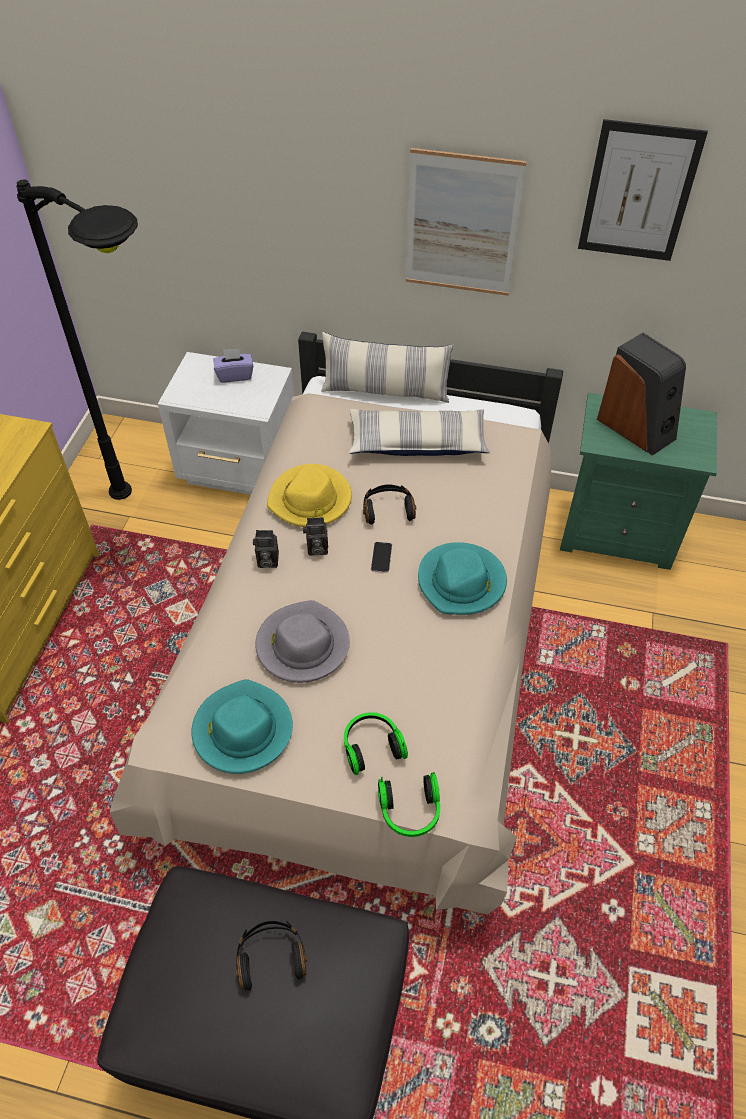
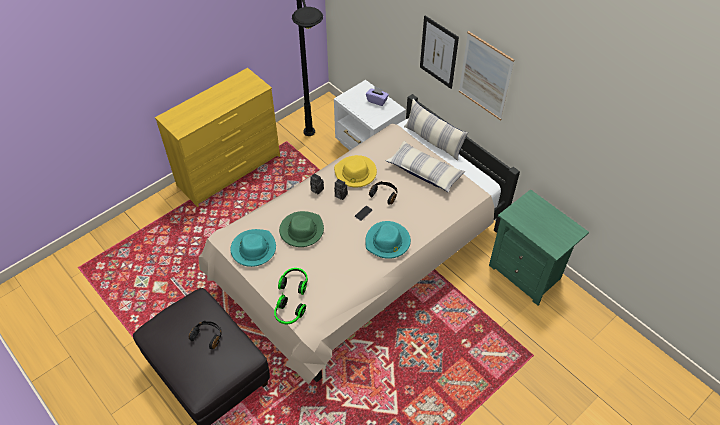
camera: 35 degrees right, 0 degrees up
grey hat [255,600,350,683] -> green hat [279,211,324,247]
picture [578,119,708,261] -> picture moved to [420,16,459,89]
speaker [597,333,686,456] -> none

